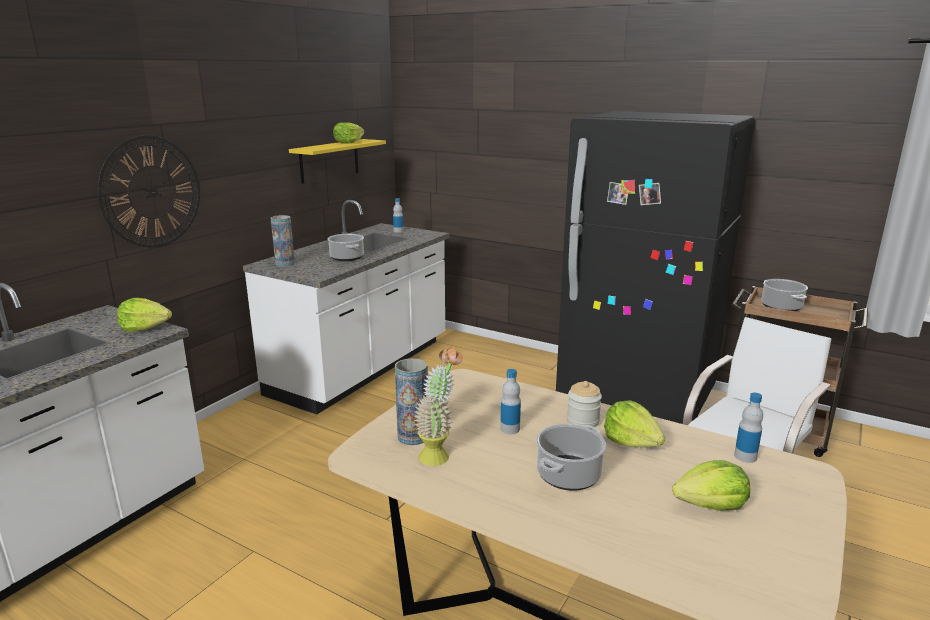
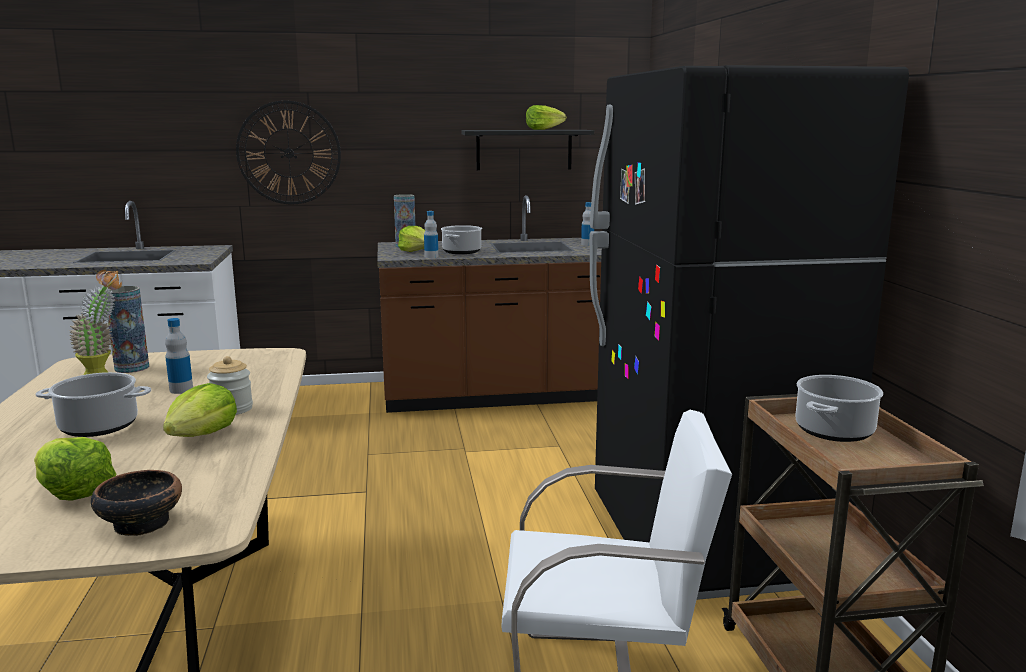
camera: 50 degrees right, 5 degrees down
lettuce [117,298,172,332] -> lettuce moved to [398,226,425,252]
white counter [243,200,449,415] -> brown counter [377,195,602,413]
yellow shelf [289,139,386,184] -> black shelf [461,130,594,170]
bottle [734,392,763,463] -> bottle moved to [424,211,438,258]
none -> bowl [91,470,182,536]

